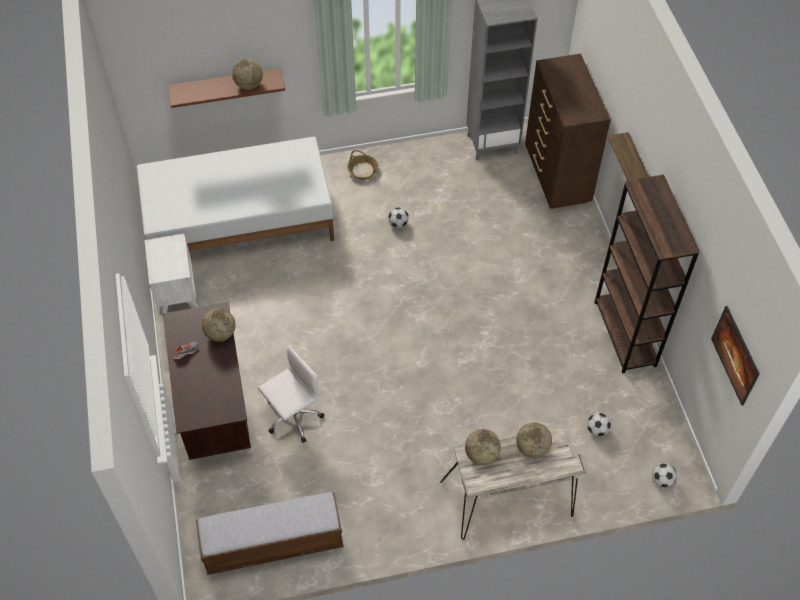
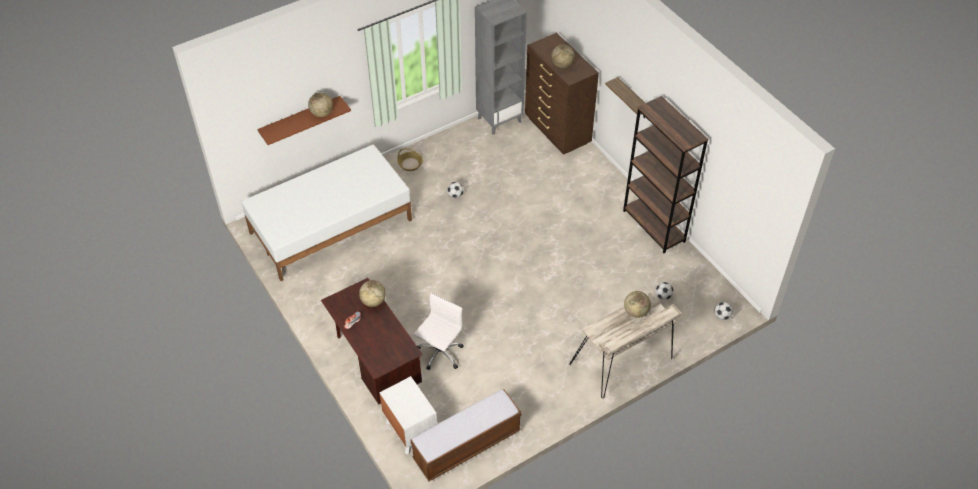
camera: 20 degrees left, 5 degrees down
white nightstand [145,234,199,316] -> white nightstand moved to [379,376,437,455]
globe [465,429,501,465] -> globe moved to [551,45,575,68]
picture [711,306,760,406] -> none

